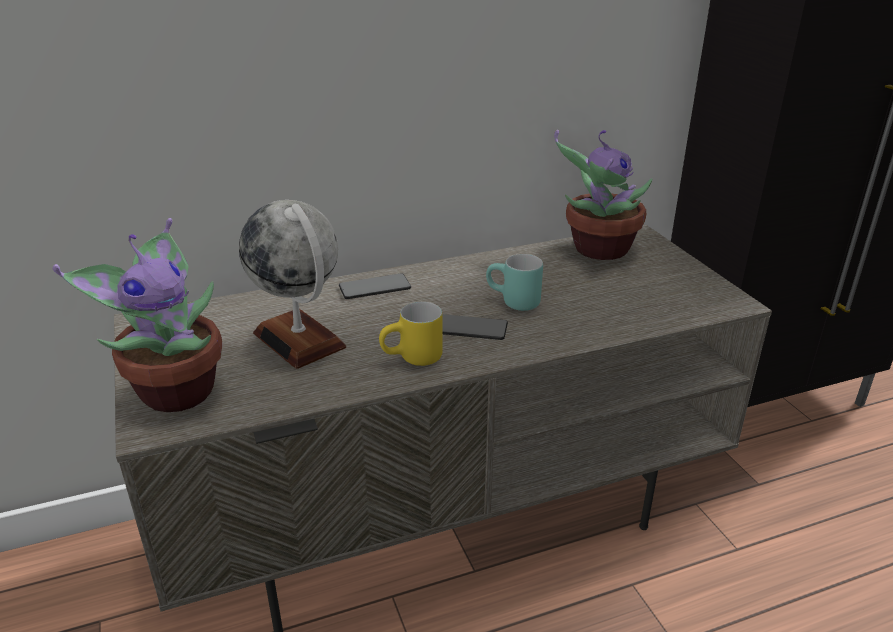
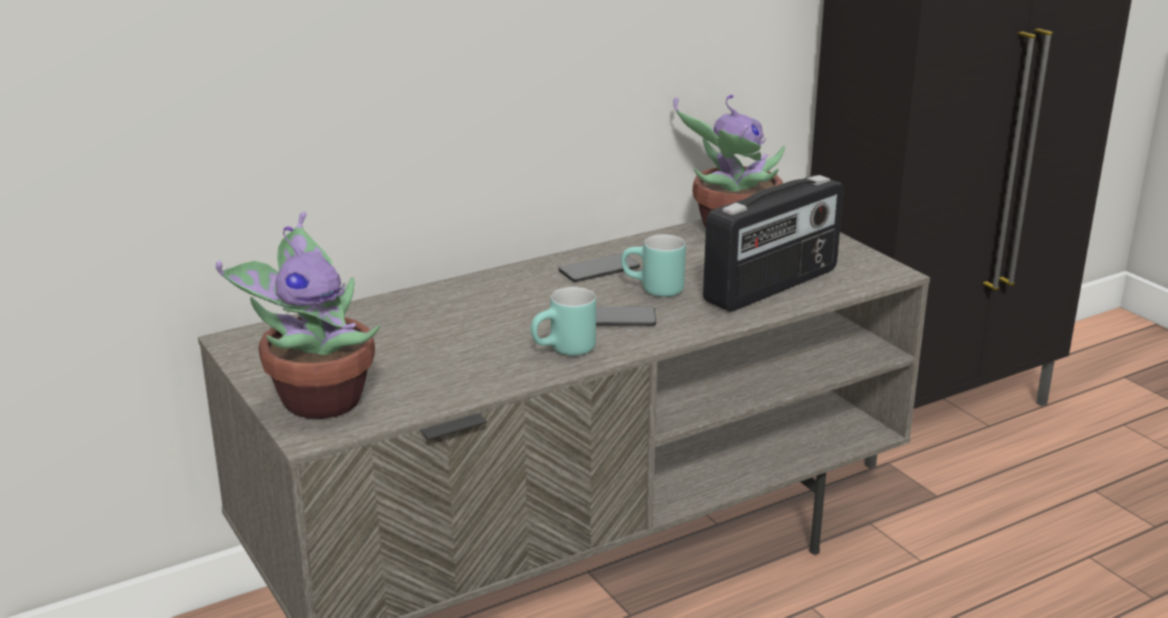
camera: 10 degrees left, 5 degrees down
globe [239,200,347,369] -> none
phone [339,273,411,299] -> phone moved to [558,253,640,282]
yellow mug [379,302,443,366] -> turquoise mug [531,287,596,356]
none -> radio [703,175,844,312]

